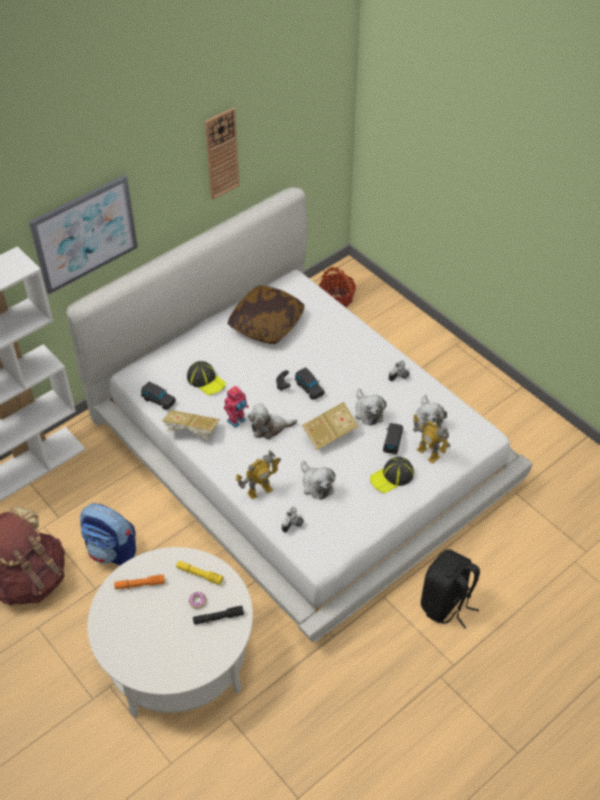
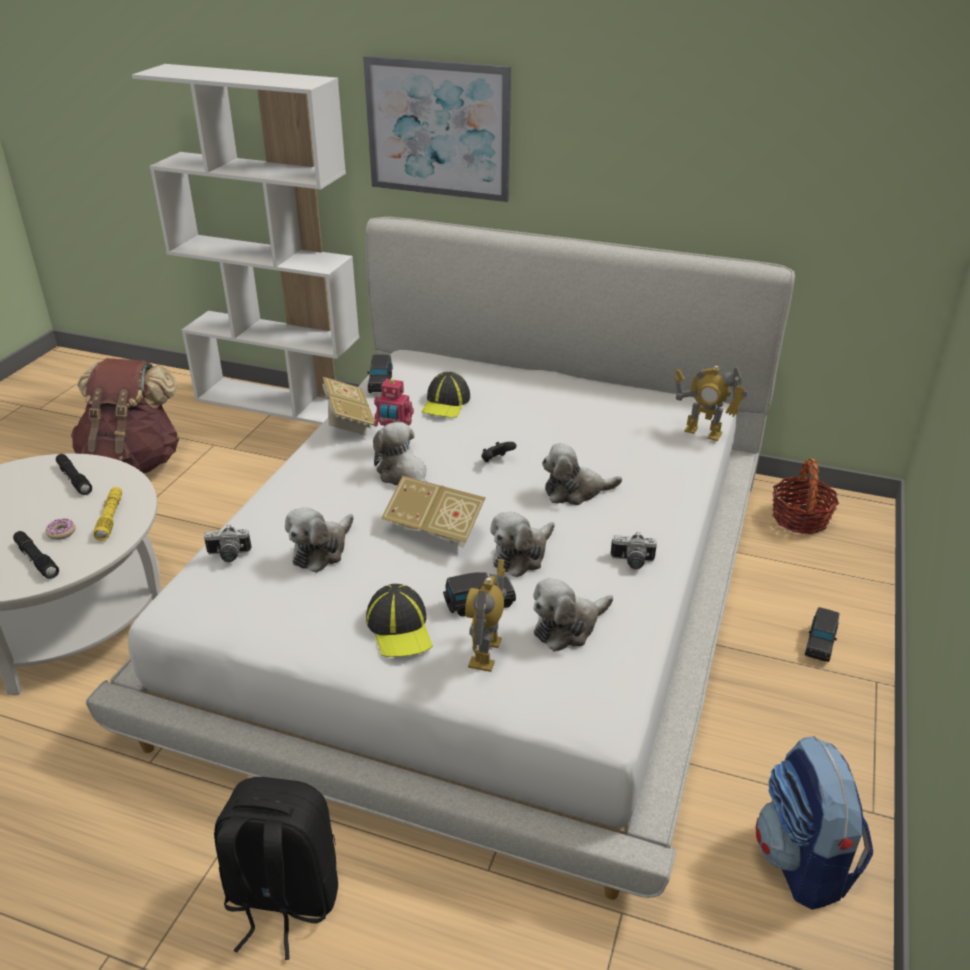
camera: 60 degrees right, 15 degrees down
backpack [80,503,136,565] -> backpack moved to [755,736,873,910]
orange flashlight [114,575,165,589] -> black flashlight [56,454,92,495]
wall clock [205,107,239,200] -> none
pillow [227,286,305,344] -> none
toy robot [235,450,281,499] -> toy robot moved to [675,365,748,441]
black toy car [295,367,325,400] -> black toy car moved to [805,607,839,662]
cap [370,457,414,493] -> cap turned 135 degrees counterclockwise [366,584,433,657]
none -> plush toy [542,443,622,505]

